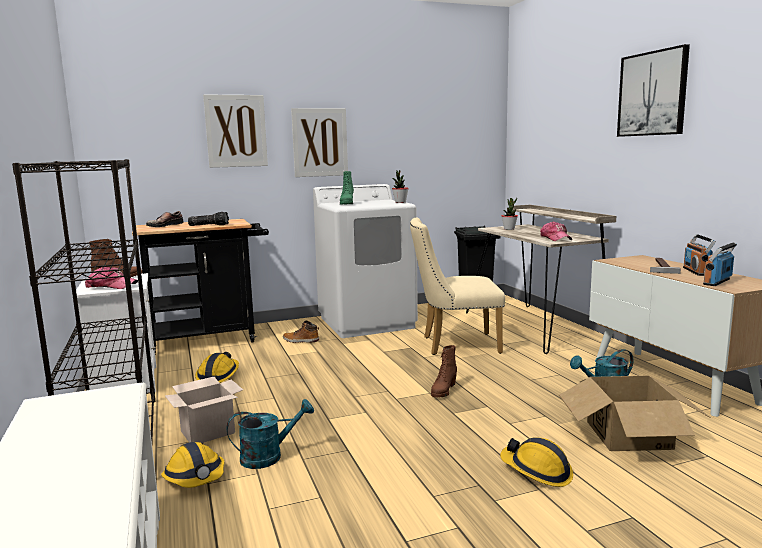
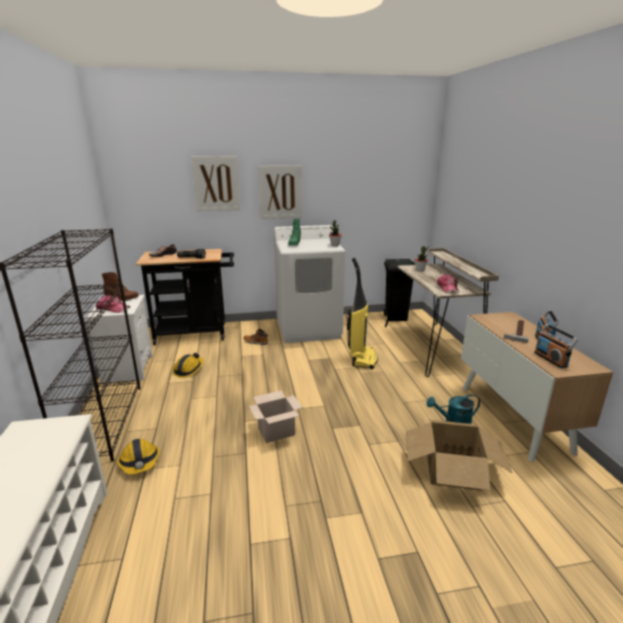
camera: 10 degrees right, 10 degrees up
cardboard box [165,377,243,443] -> cardboard box moved to [249,390,303,443]
turquoise watering can [227,399,314,469] -> none
beige chair [410,217,505,355] -> vacuum cleaner [346,258,378,369]
brown boot [431,345,457,398] -> none
hard hat [500,437,573,487] -> none
picture [617,44,690,137] -> none
radio [703,242,737,286] -> radio turned 75 degrees counterclockwise [534,324,578,368]

